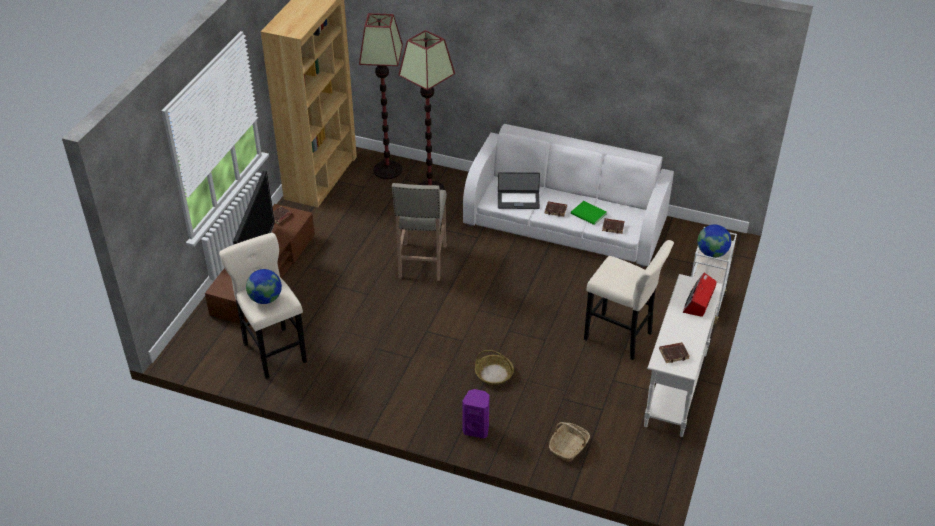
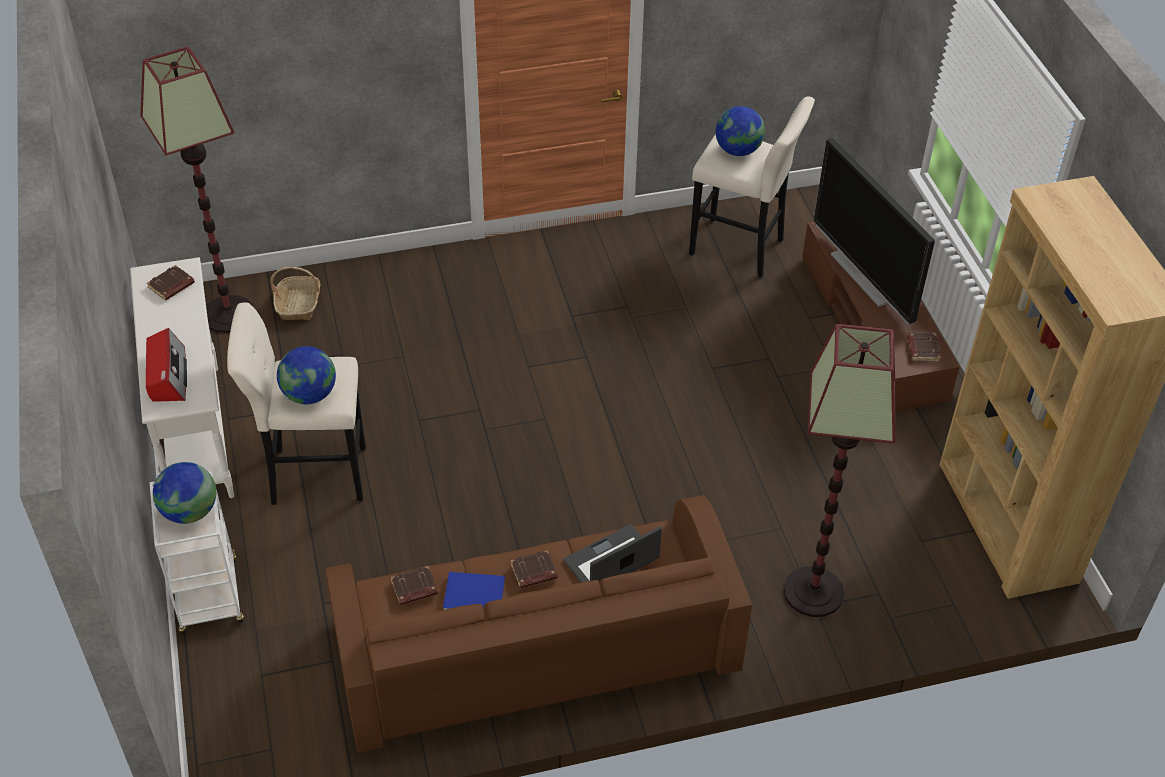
camera: 145 degrees right, 5 degrees up
floor lamp [359,13,403,179] -> floor lamp moved to [140,46,253,333]
beige stool [392,183,447,281] -> none
purple speaker [462,389,490,439] -> none
white sofa [463,124,674,267] -> brown sofa [326,495,752,753]
basket [475,350,514,385] -> none
green book [571,201,606,225] -> blue book [443,572,505,610]
none -> globe [277,346,336,404]

